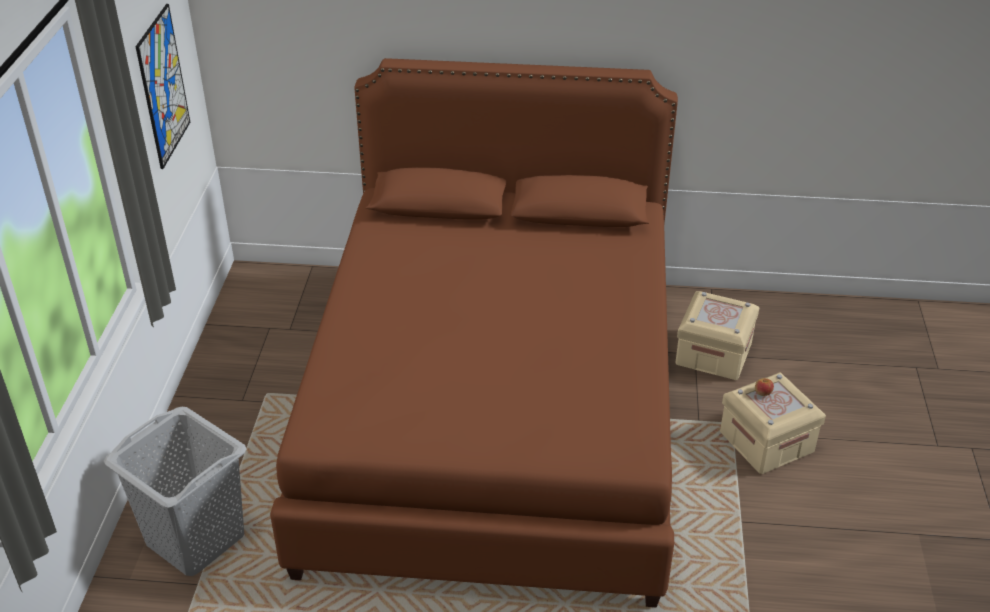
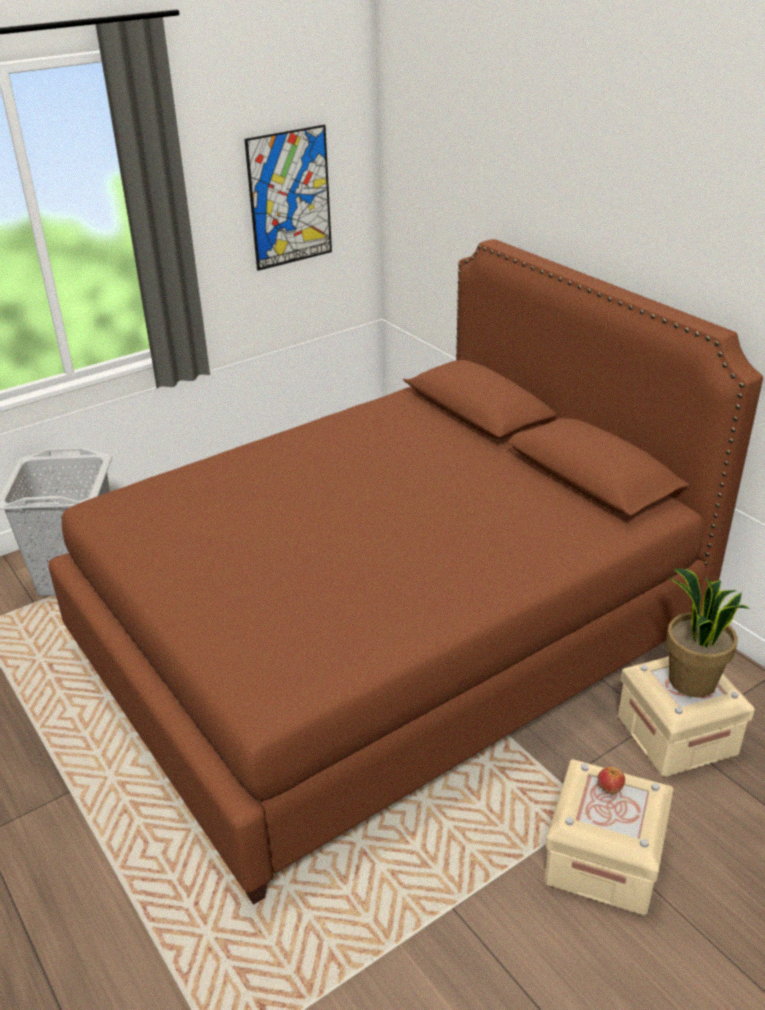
camera: 50 degrees right, 5 degrees down
none -> potted plant [666,569,750,697]

